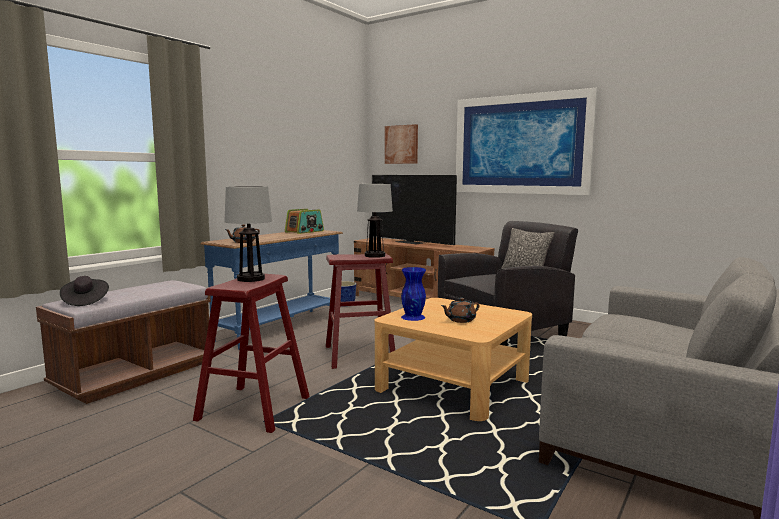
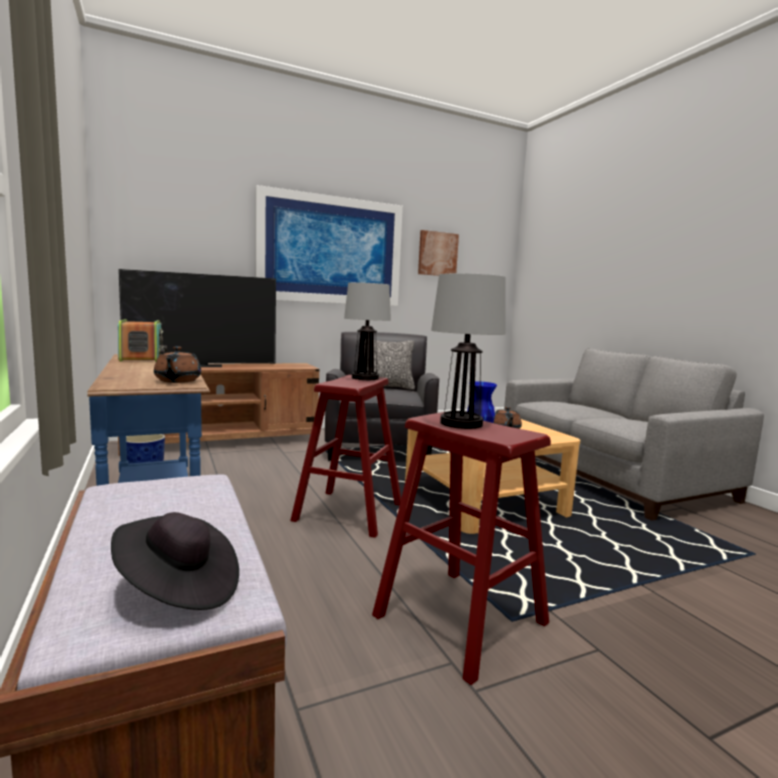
camera: 60 degrees left, 0 degrees up
picture [385,124,418,164] -> picture moved to [418,230,459,276]

